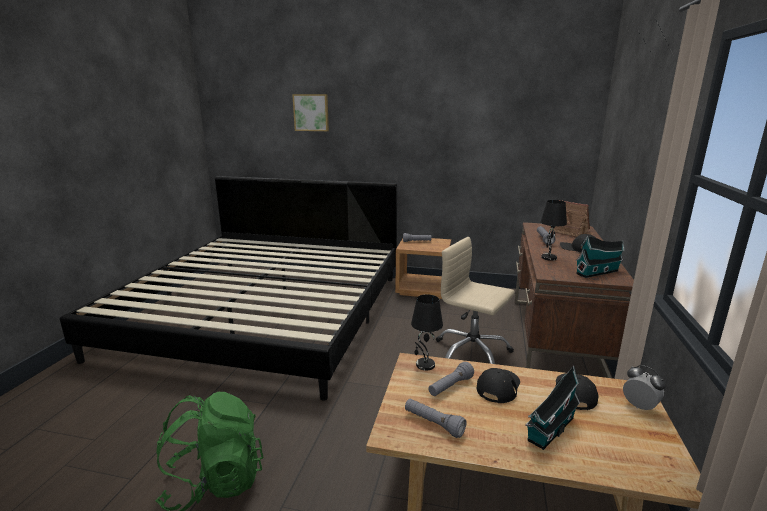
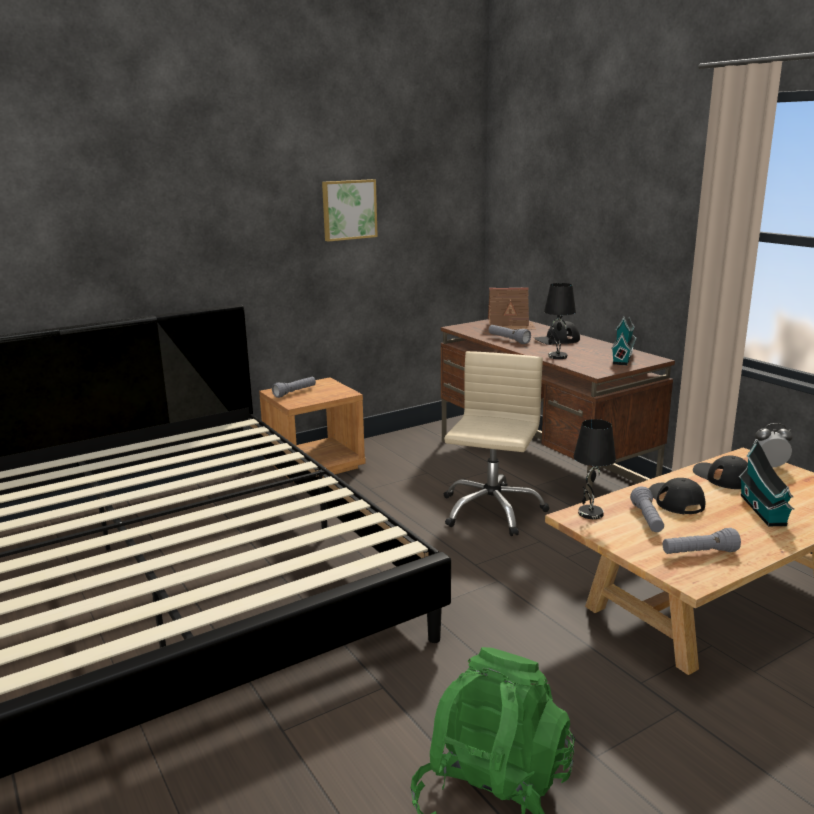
camera: 45 degrees left, 0 degrees up
picture [292,94,329,131] -> picture moved to [322,179,378,242]
beige office chair [436,237,515,364] -> beige office chair turned 120 degrees clockwise [444,351,550,536]

